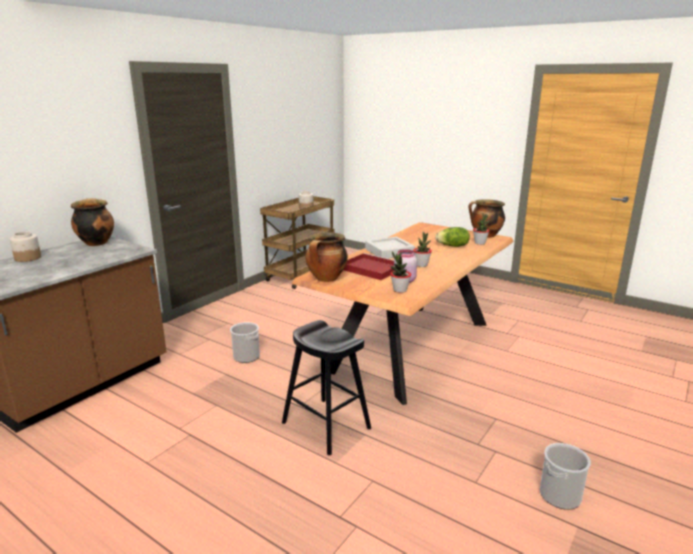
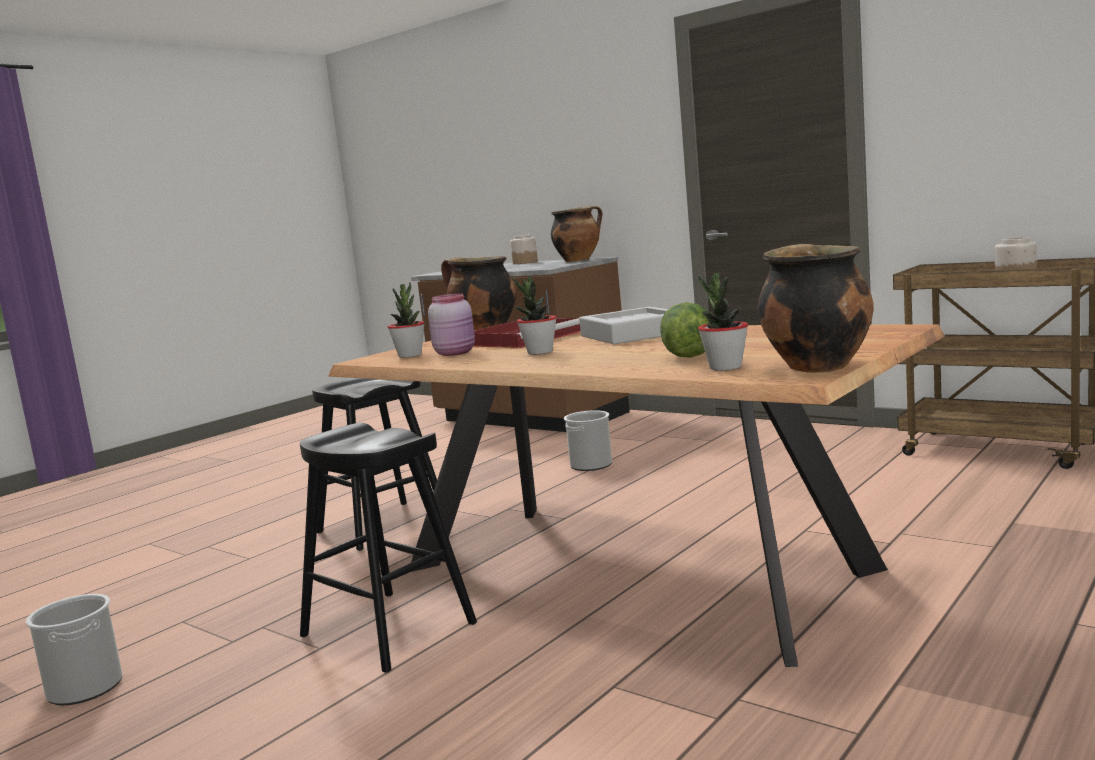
camera: 95 degrees right, 10 degrees down
none -> black stool [300,423,477,673]

